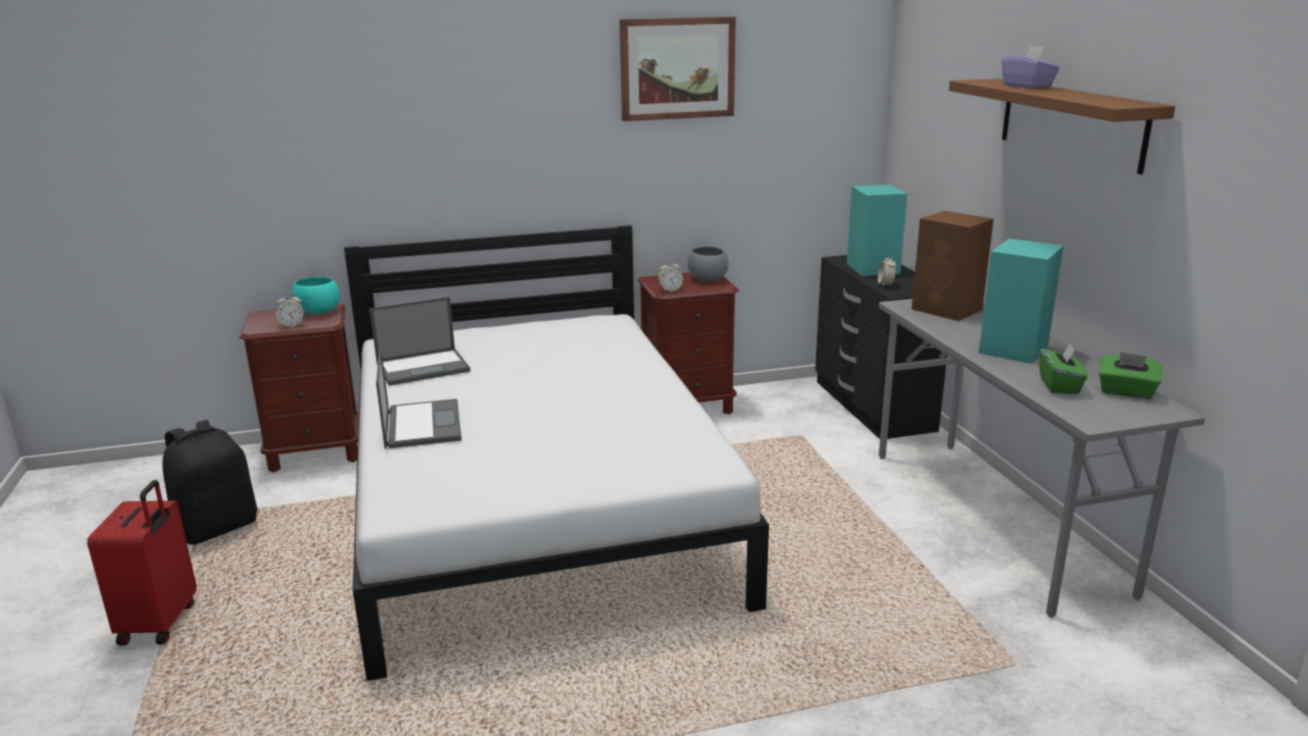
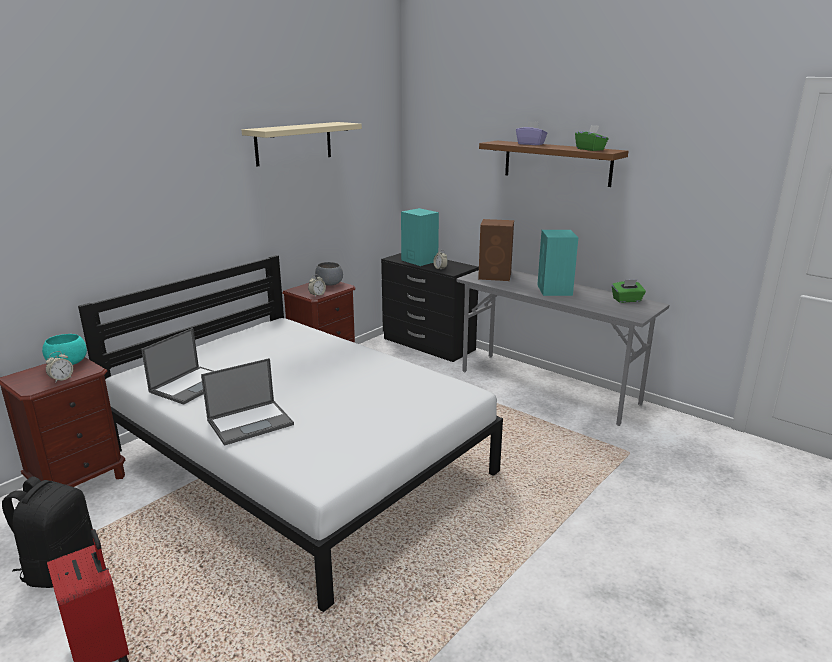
camera: 35 degrees left, 0 degrees up
laptop [376,348,462,449] -> laptop turned 105 degrees clockwise [201,358,294,446]
picture [619,17,736,121] -> beige shelf [242,122,362,166]
green tissue box [1039,343,1088,394] -> green tissue box moved to [575,125,608,151]

